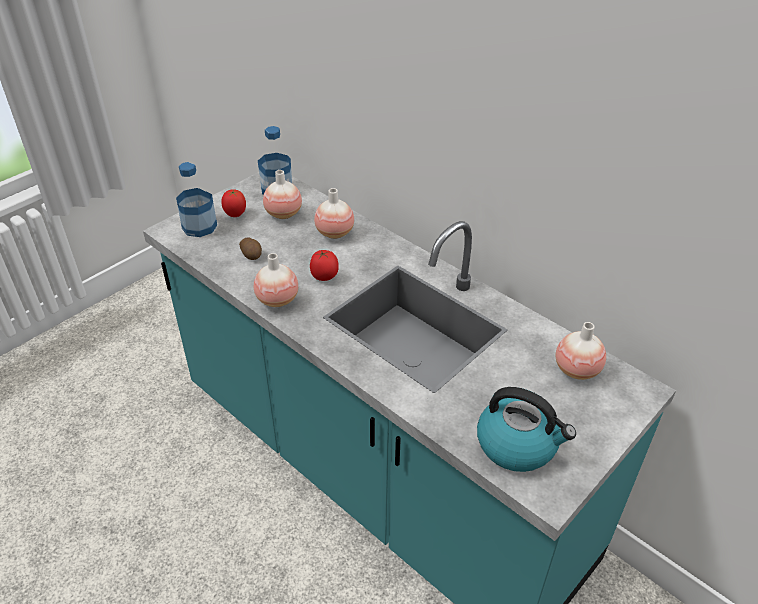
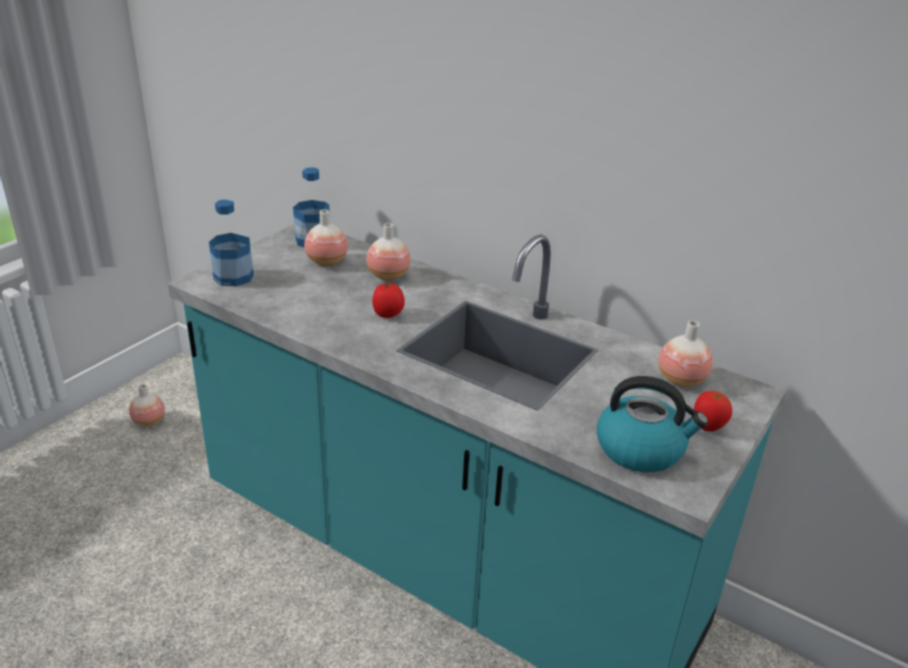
camera: 10 degrees left, 10 degrees down
tomato [221,189,246,217] -> tomato moved to [694,391,732,431]
potato [239,238,262,260] -> none
vase [254,253,298,307] -> vase moved to [129,384,165,426]

